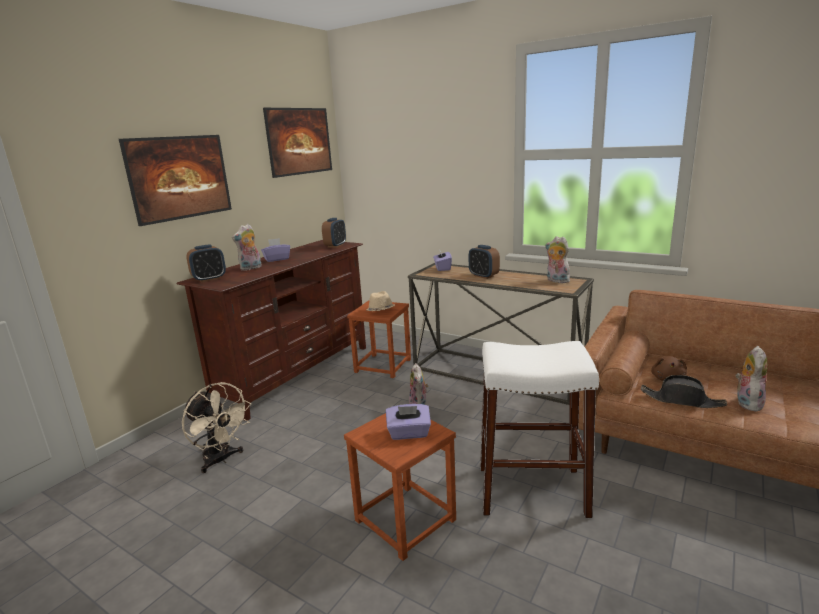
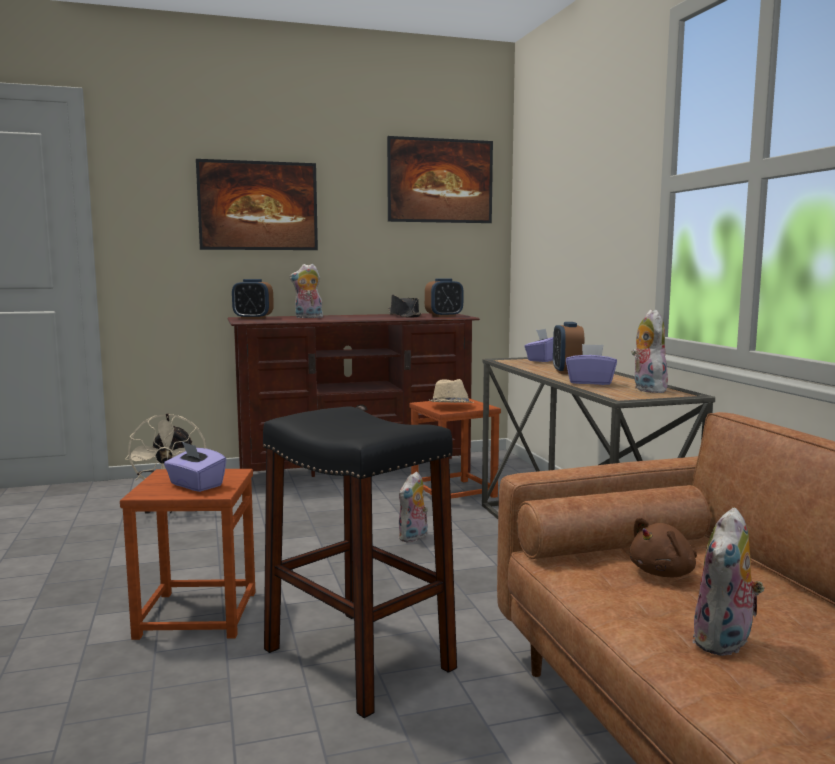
camera: 40 degrees right, 10 degrees down
purple tissue box [261,238,290,262] -> purple tissue box moved to [566,344,617,385]
white stool [480,341,599,518] -> black stool [263,406,457,718]
black hat [641,375,727,408] -> black hat moved to [388,294,421,317]
plush toy [736,346,767,411] -> plush toy turned 150 degrees clockwise [692,507,764,656]

